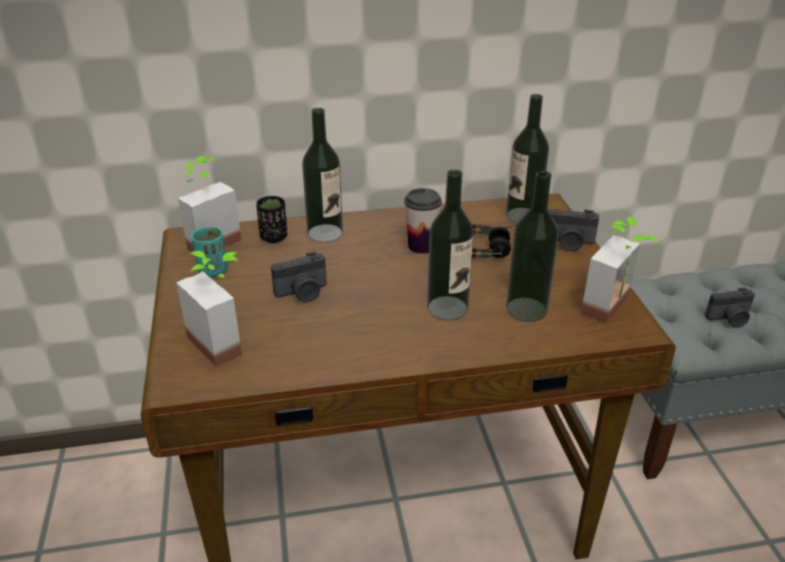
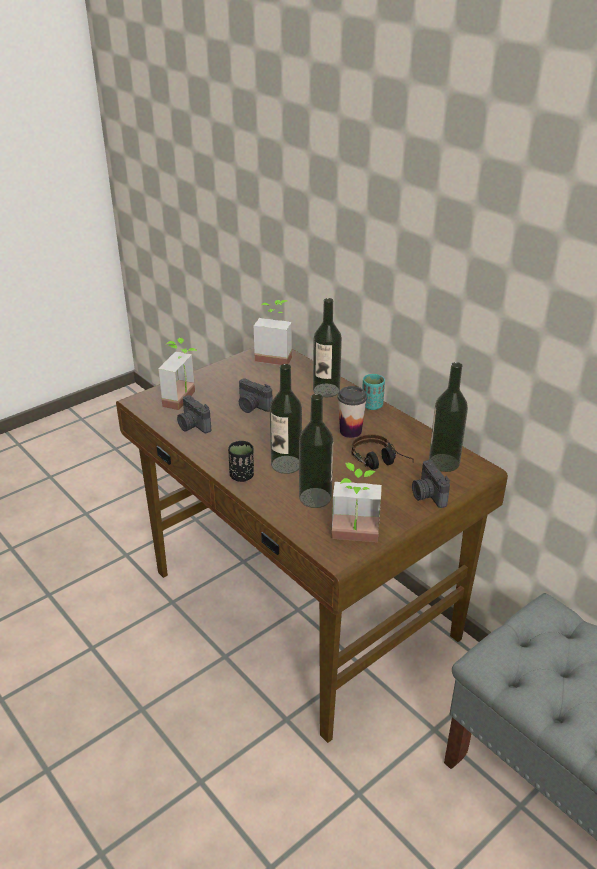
camera: 60 degrees right, 0 degrees up
turquoise cup [192,227,228,277] -> turquoise cup moved to [362,374,385,410]
black cup [256,196,287,243] -> black cup moved to [228,441,254,482]
camera [705,288,755,328] -> camera moved to [177,395,211,433]

